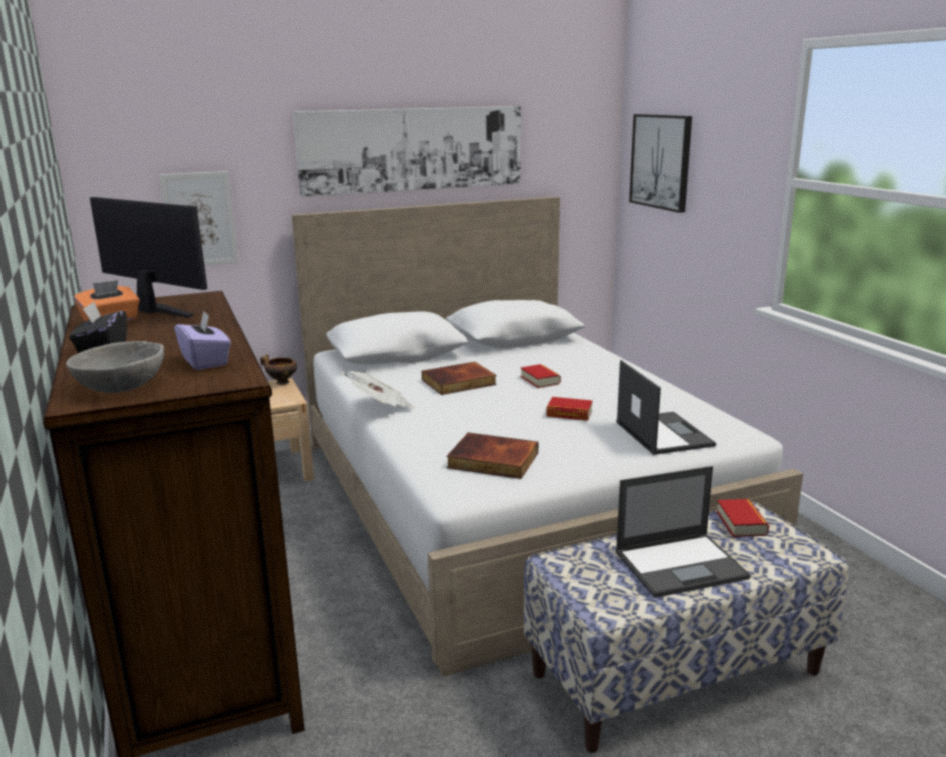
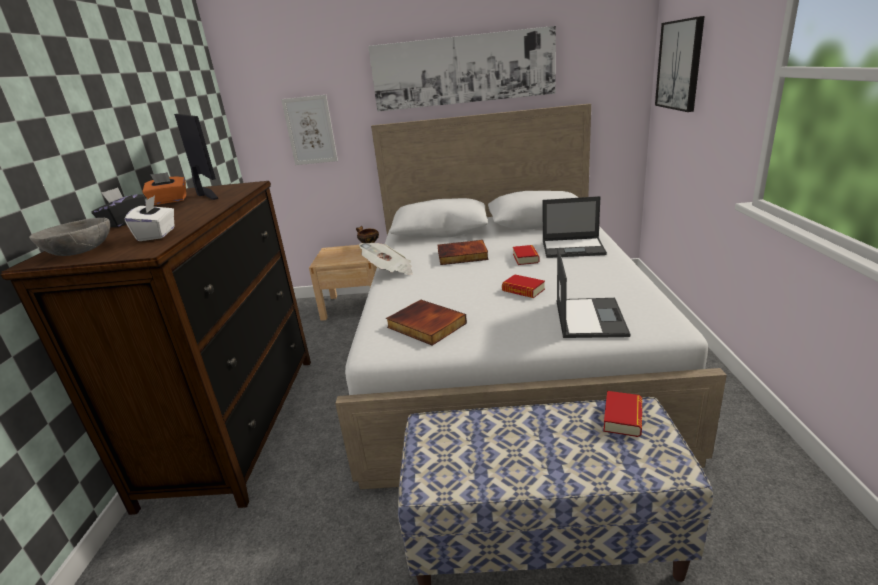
camera: 25 degrees right, 5 degrees up
purple tissue box [174,311,231,370] -> white tissue box [125,196,175,241]
laptop [615,466,751,598] -> laptop moved to [542,196,607,258]

